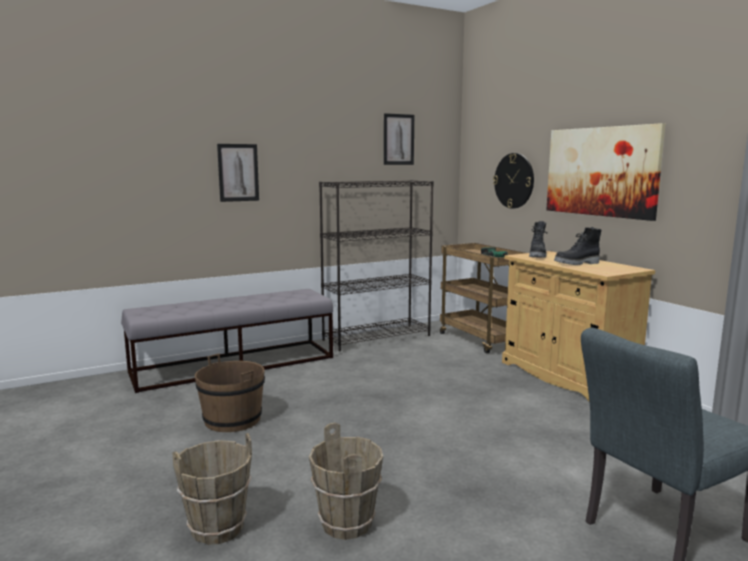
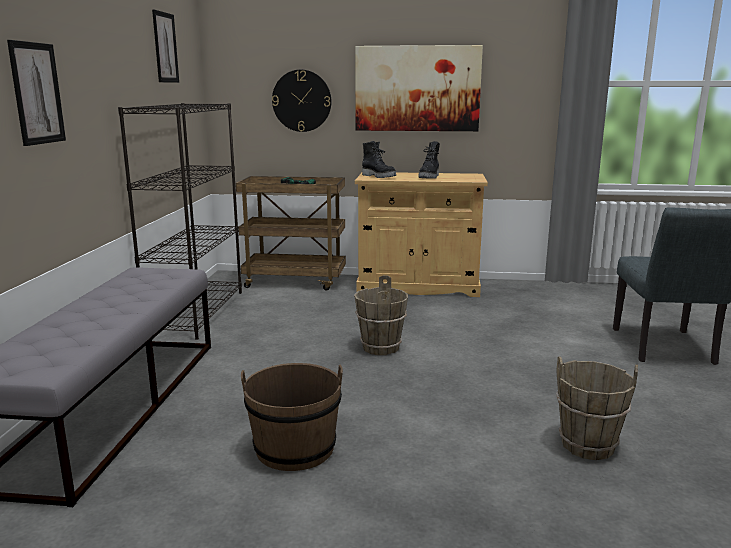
camera: 55 degrees left, 5 degrees up
brown bucket [172,433,252,545] -> brown bucket moved to [354,275,408,355]

